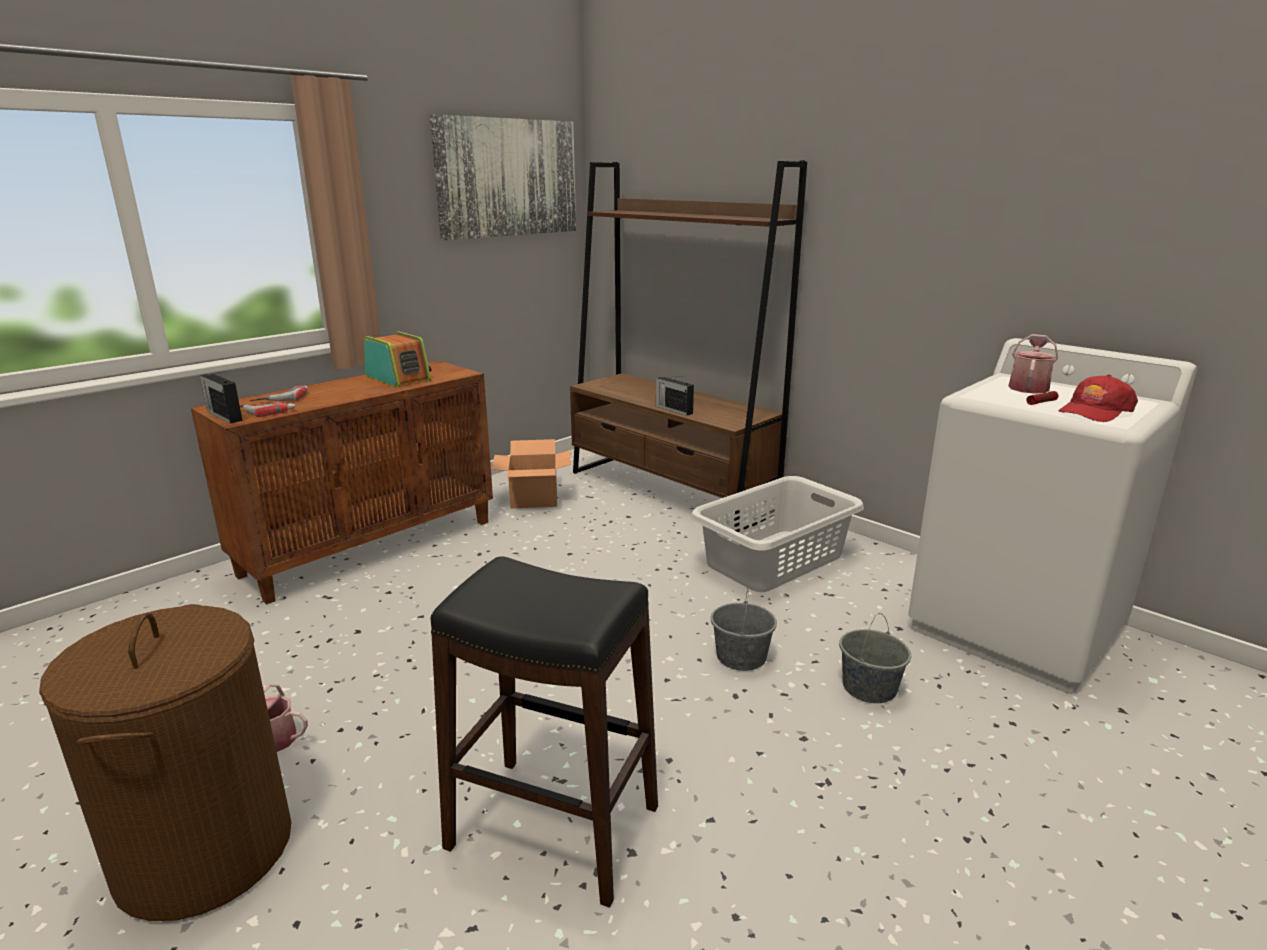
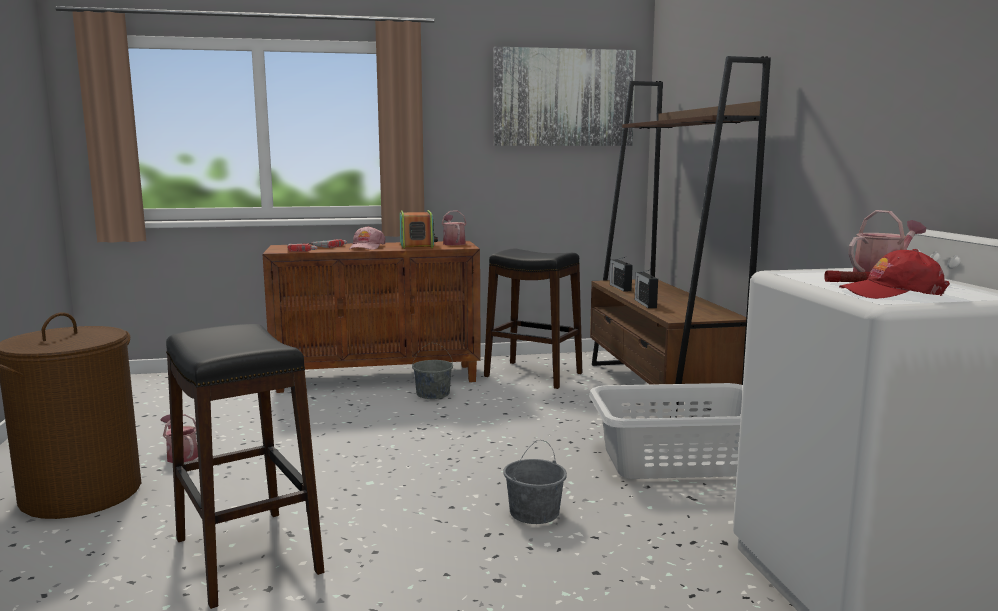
camera: 35 degrees right, 10 degrees down
radio [200,371,243,423] -> radio moved to [610,256,633,292]
cardboard box [492,439,571,509] -> black stool [484,249,582,389]
grey bucket [839,613,911,703] -> grey bucket moved to [412,343,453,399]
none -> pink cap [349,226,386,250]
none -> watering can [442,211,467,245]

